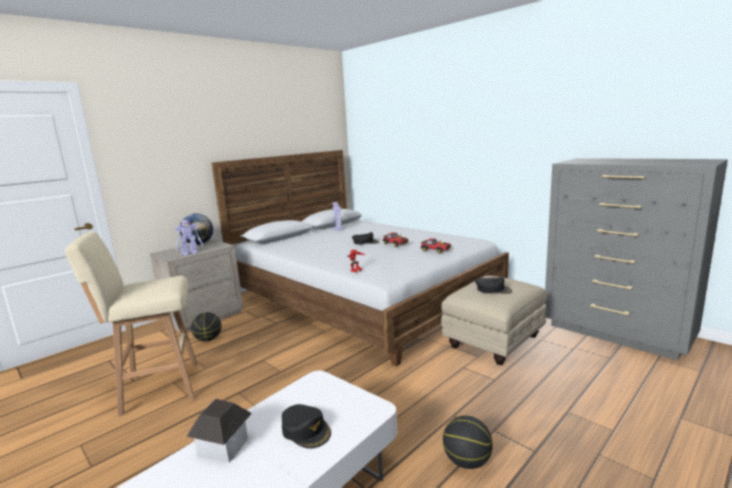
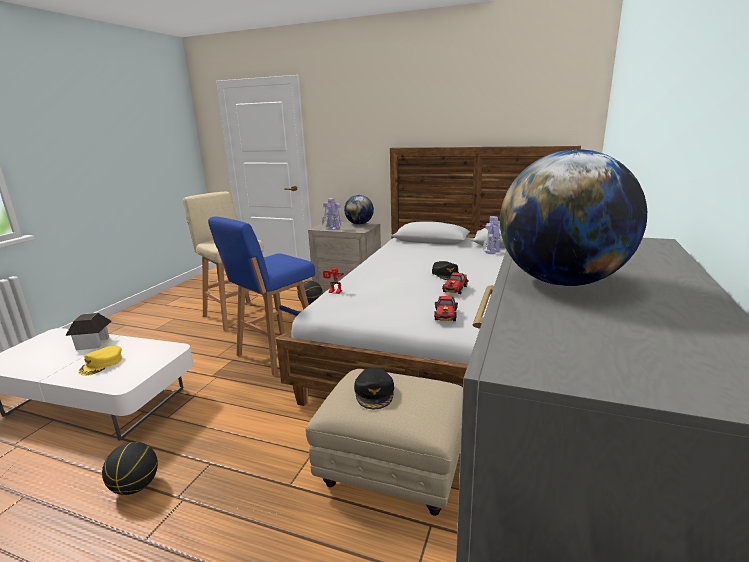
camera: 65 degrees right, 5 degrees up
black cap [282,404,331,449] -> yellow cap [78,346,122,376]
none -> blue stool [208,216,315,376]
none -> globe [500,149,647,286]

